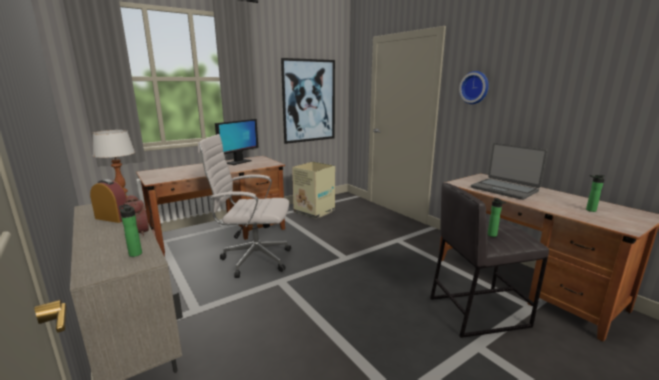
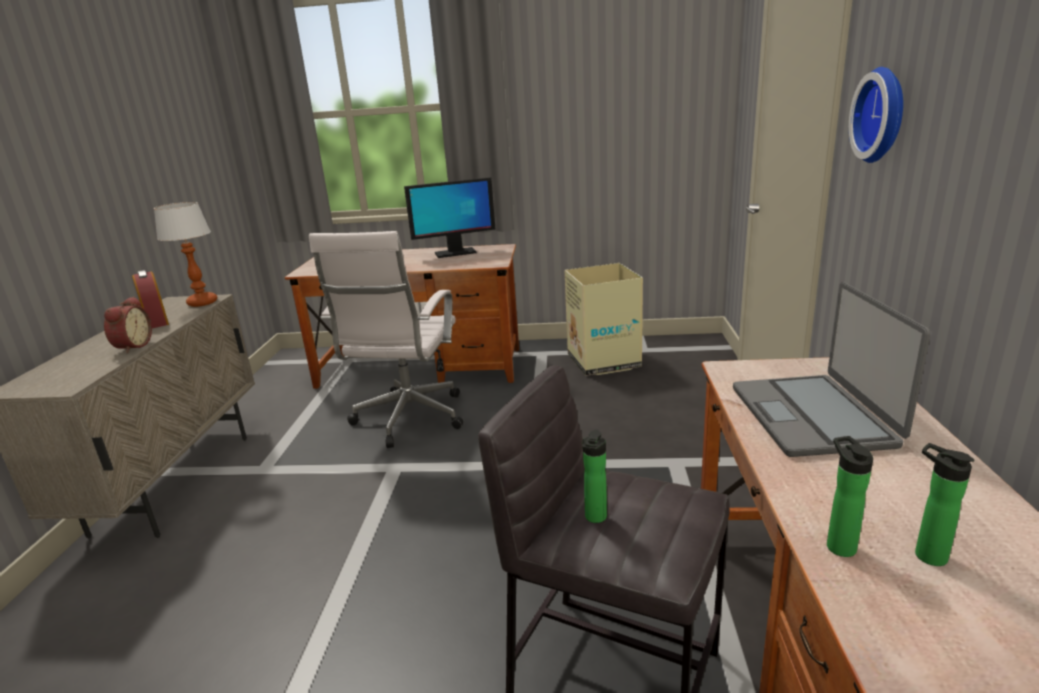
camera: 40 degrees right, 5 degrees up
bottle [119,204,142,257] -> bottle moved to [827,436,873,557]
white office chair [198,134,291,278] -> white office chair turned 120 degrees counterclockwise [309,231,463,448]
picture [281,58,335,144] -> none

